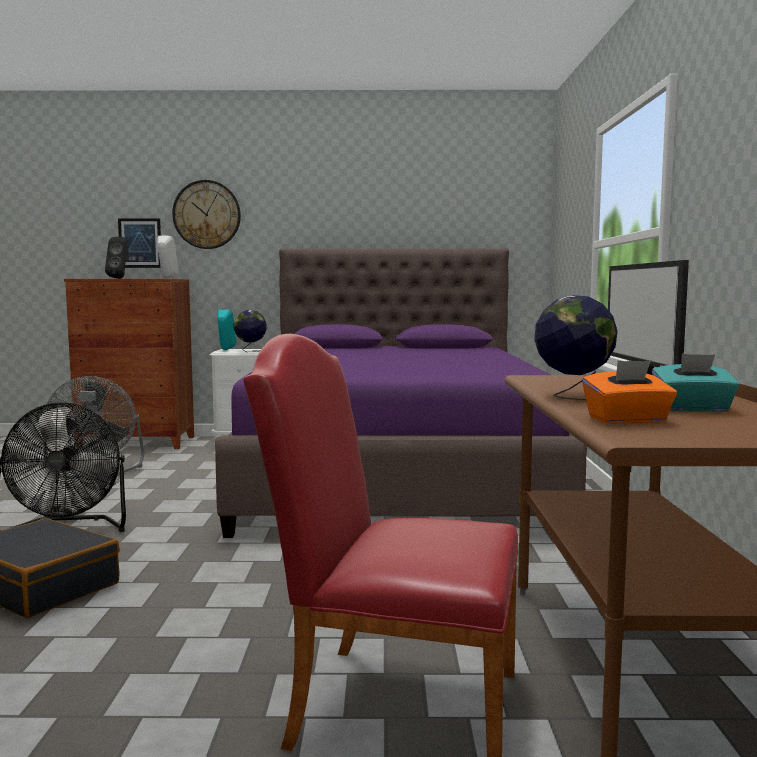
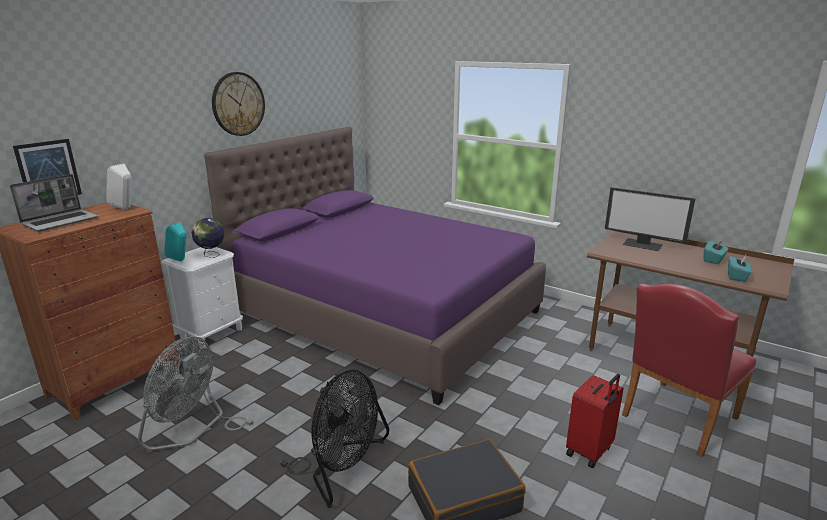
camera: 55 degrees left, 15 degrees up
black speaker [105,237,127,279] -> laptop [10,174,99,232]
wall clock [172,180,241,249] -> wall clock moved to [212,72,265,136]
globe [534,295,618,400] -> none
orange tissue box [582,360,677,424] -> turquoise tissue box [728,255,752,282]
none -> red suitcase [566,374,624,468]

